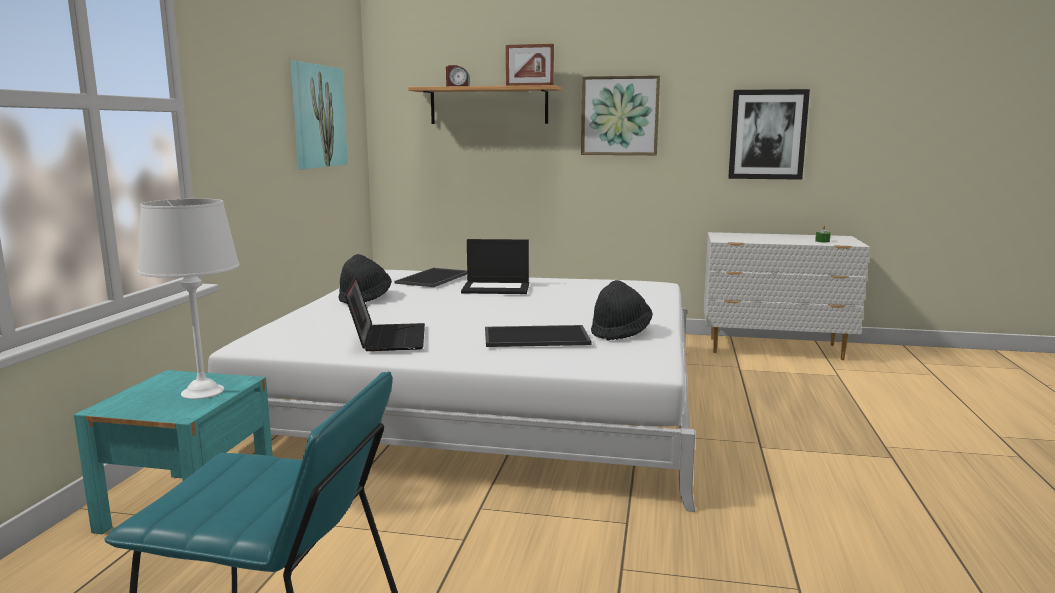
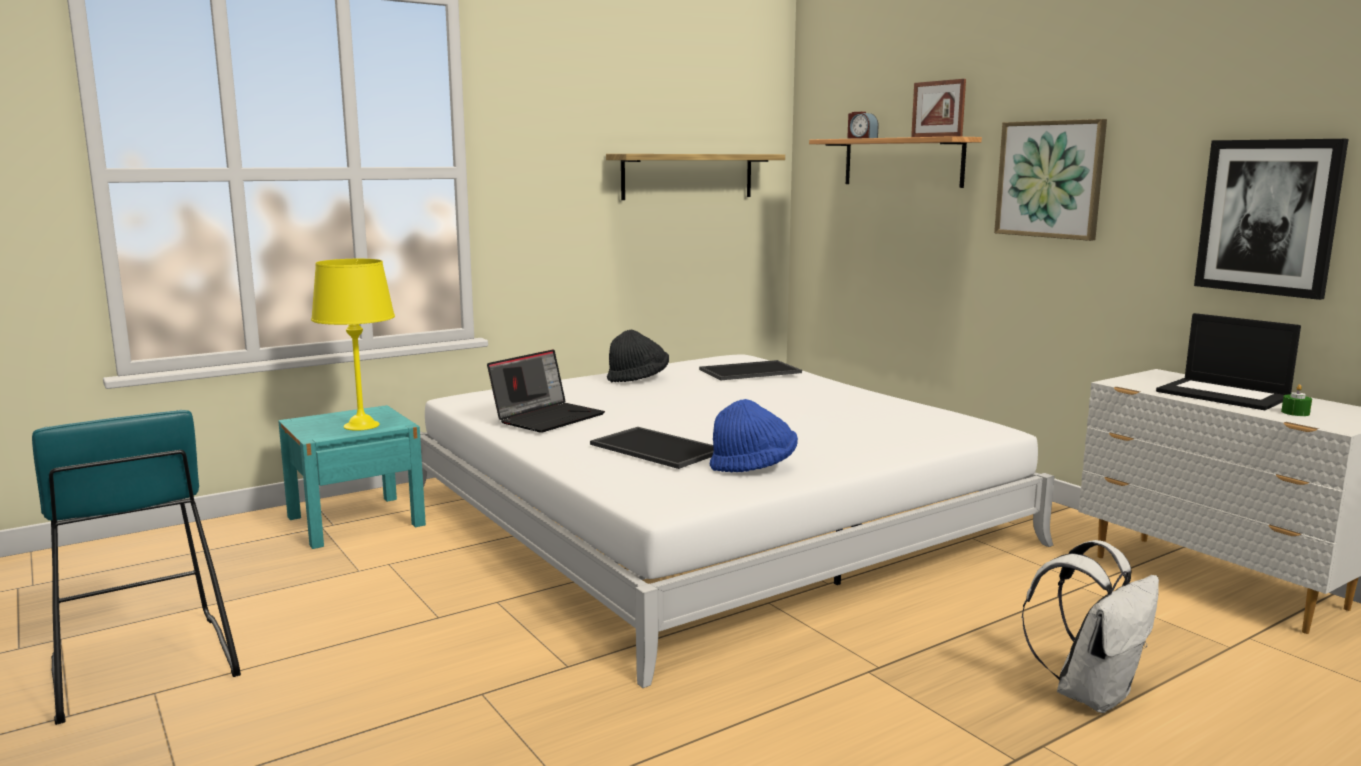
camera: 45 degrees right, 0 degrees up
white table lamp [137,199,240,399] -> yellow table lamp [311,259,395,431]
picture [291,61,348,169] -> shelf [606,154,785,200]
laptop [461,239,529,294] -> laptop moved to [1156,313,1301,410]
black hat [591,280,653,341] -> blue hat [710,399,798,472]
none -> white backpack [1021,540,1159,713]

